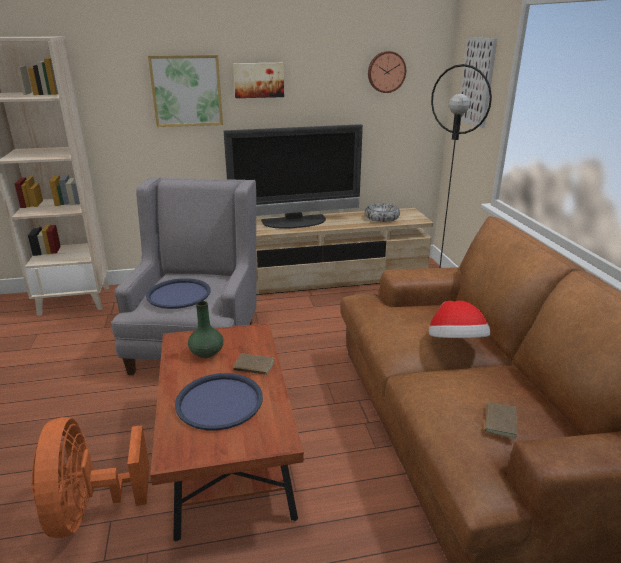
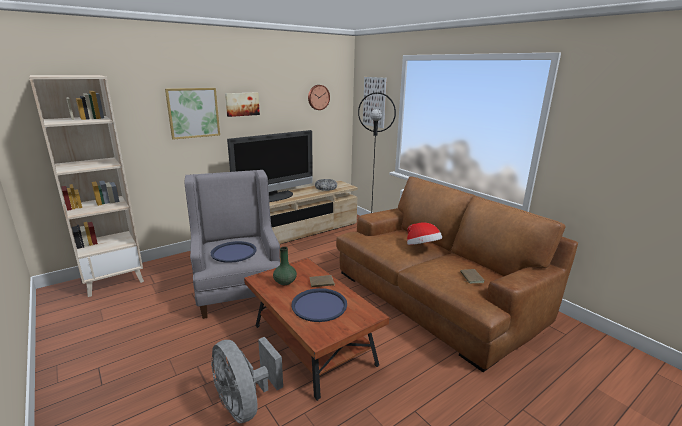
camera: 25 degrees left, 5 degrees down
orange fan [31,417,149,538] -> grey fan [211,337,283,423]

